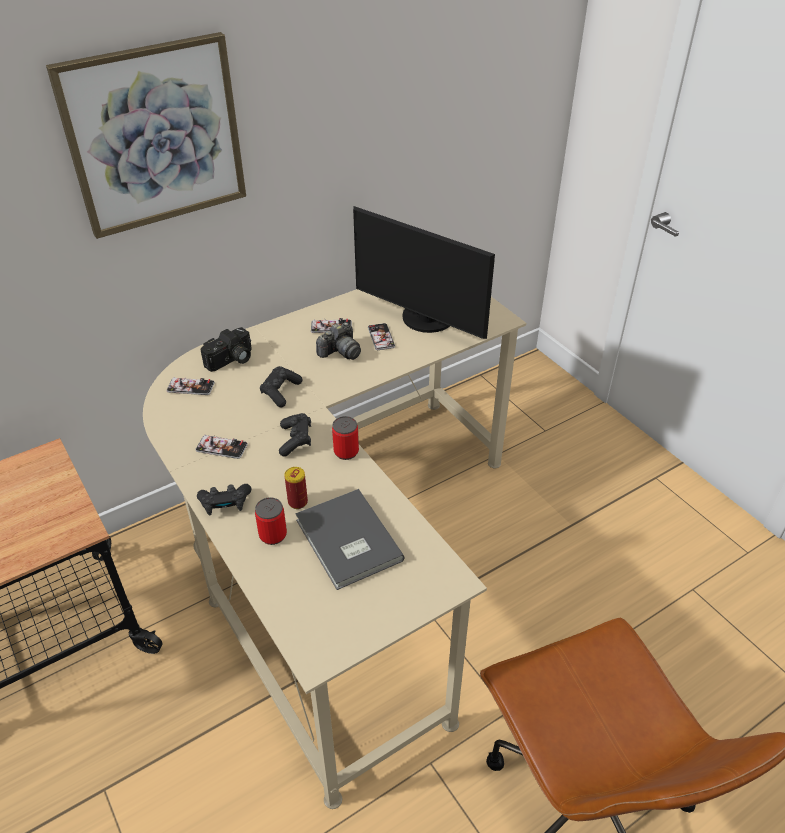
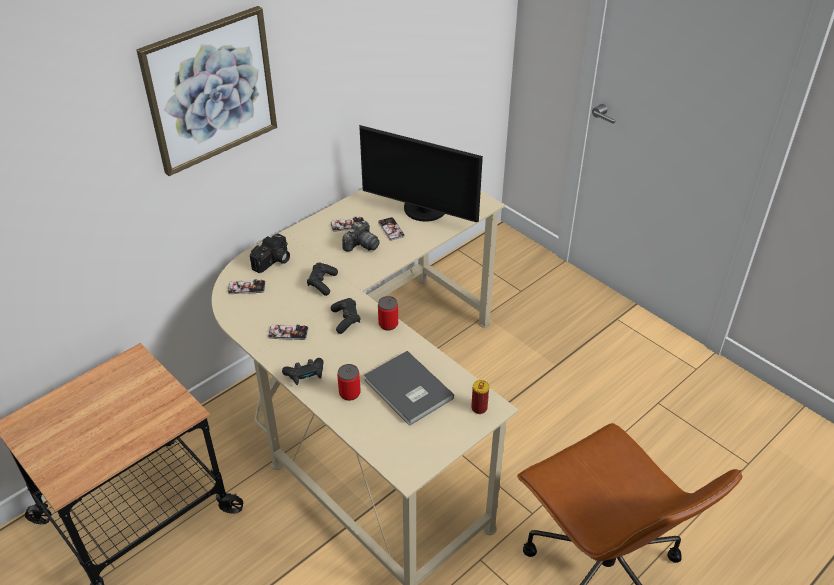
camera: 10 degrees left, 0 degrees up
can [284,467,308,509] -> can moved to [471,380,489,414]

